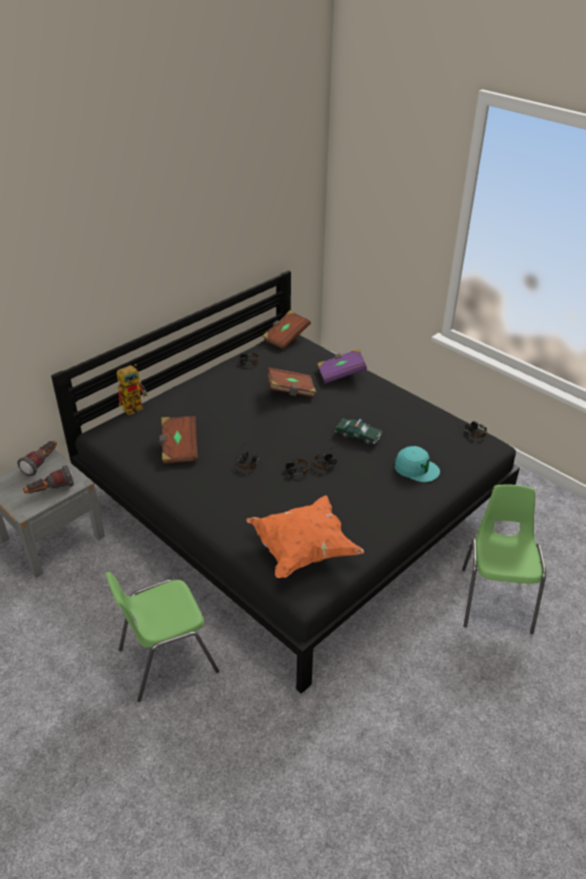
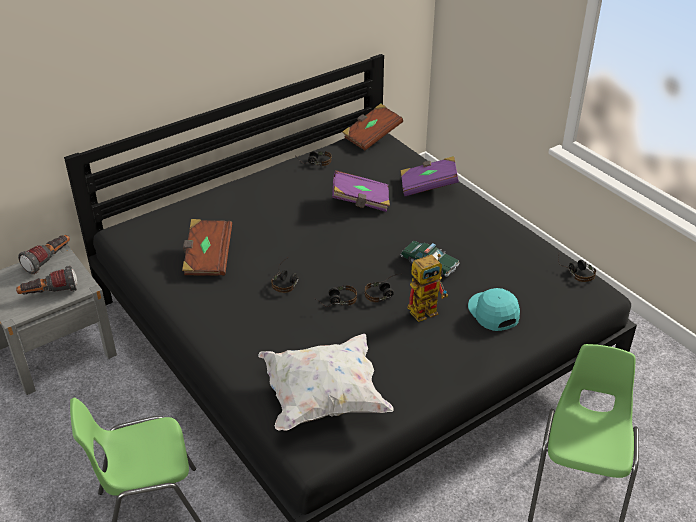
camera: 10 degrees right, 0 degrees up
toy robot [117,364,148,415] -> toy robot moved to [408,254,448,322]
orange pillow [246,495,364,578] -> white pillow [258,334,394,431]
brown book [267,367,316,398] -> purple book [332,170,390,212]
turquoise cap [395,446,440,482] -> turquoise cap turned 150 degrees counterclockwise [468,288,520,331]

